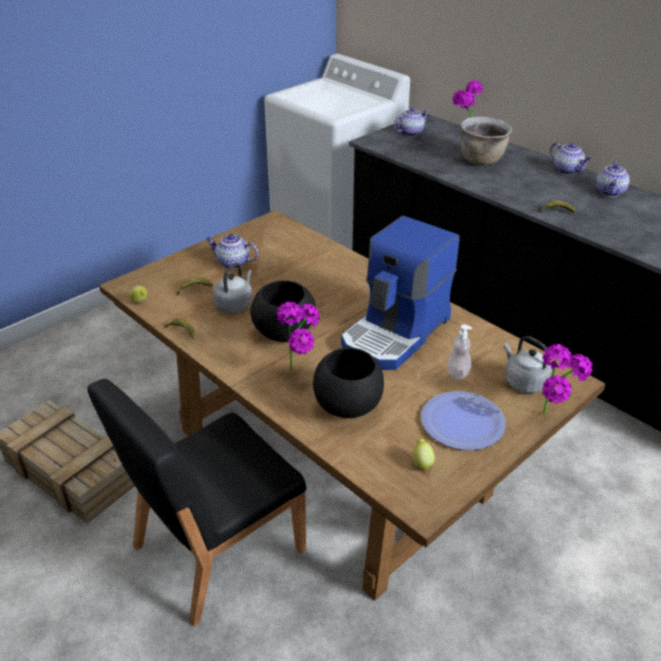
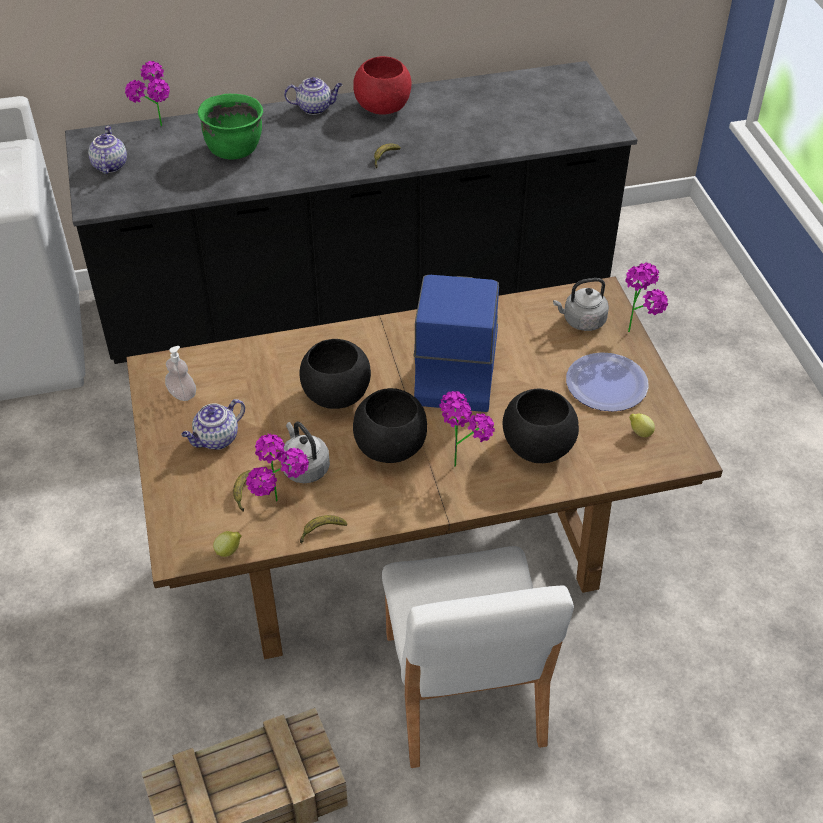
camera: 60 degrees left, 10 degrees up
black chair [87,379,306,627] -> white chair [382,546,574,768]
coffee machine [341,216,460,370] -> coffee machine turned 150 degrees counterclockwise [414,275,499,412]
soap dispenser [448,324,472,380] -> soap dispenser moved to [165,346,196,401]
brown cooking pot [461,117,512,166] -> green cooking pot [198,94,263,160]
teapot [596,161,629,197] -> red bowl [353,56,412,115]
none -> potted plant [246,434,309,502]
none -> black bowl [300,339,371,409]

